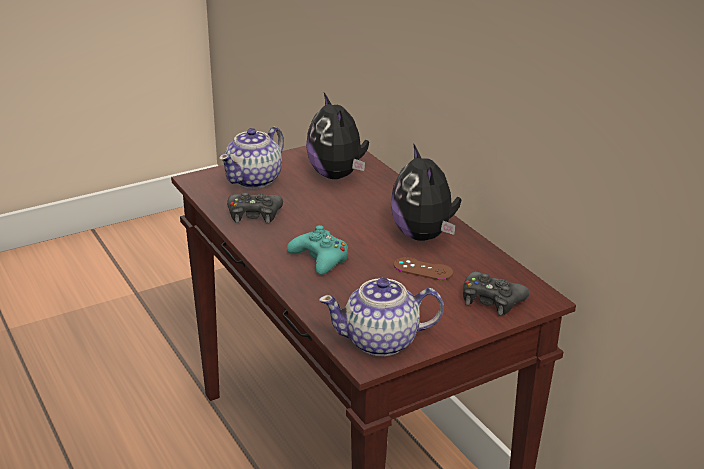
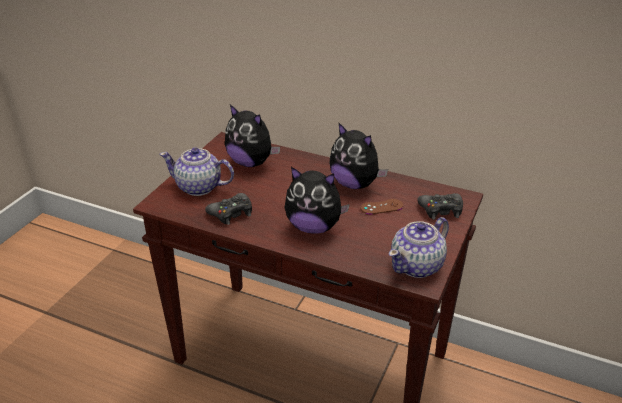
camera: 35 degrees left, 5 degrees up
teapot [219,126,284,189] -> teapot turned 105 degrees clockwise [159,147,234,196]
turquoise game controller [287,225,348,275] -> plush toy [285,167,350,234]

